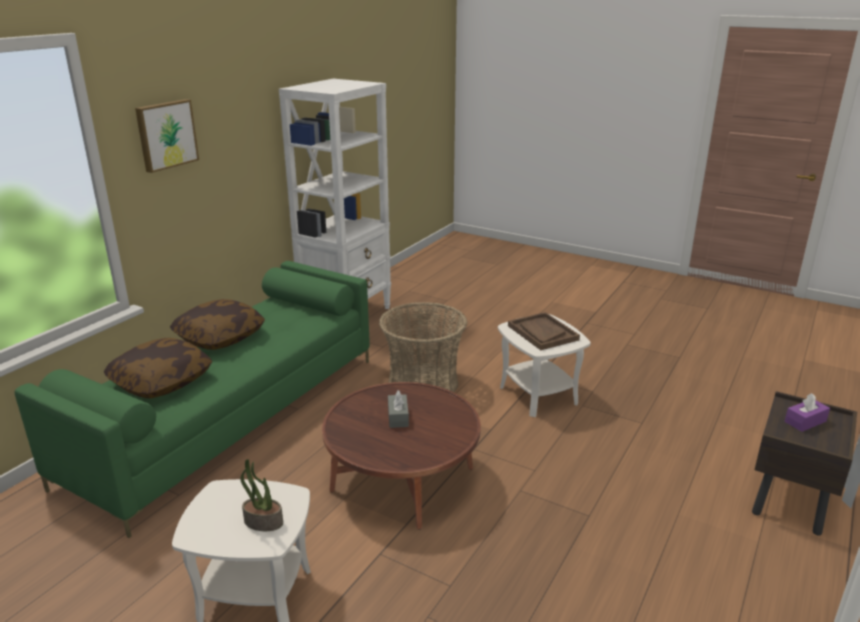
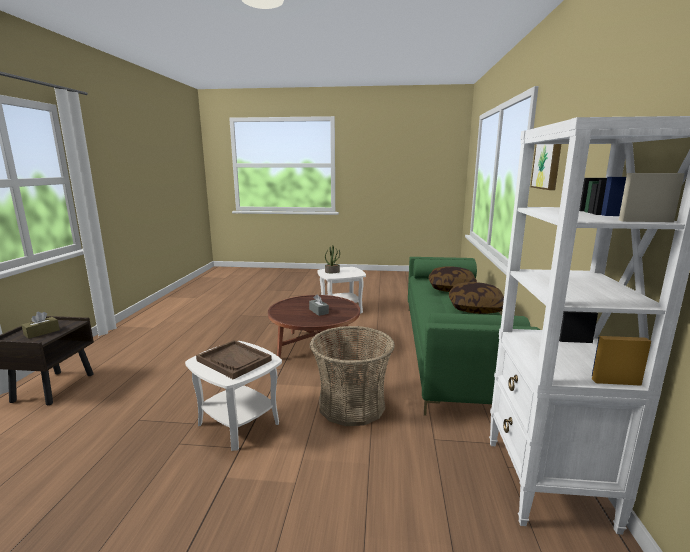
camera: 155 degrees right, 10 degrees down
purple tissue box [784,393,830,432] -> brown tissue box [22,312,60,339]

